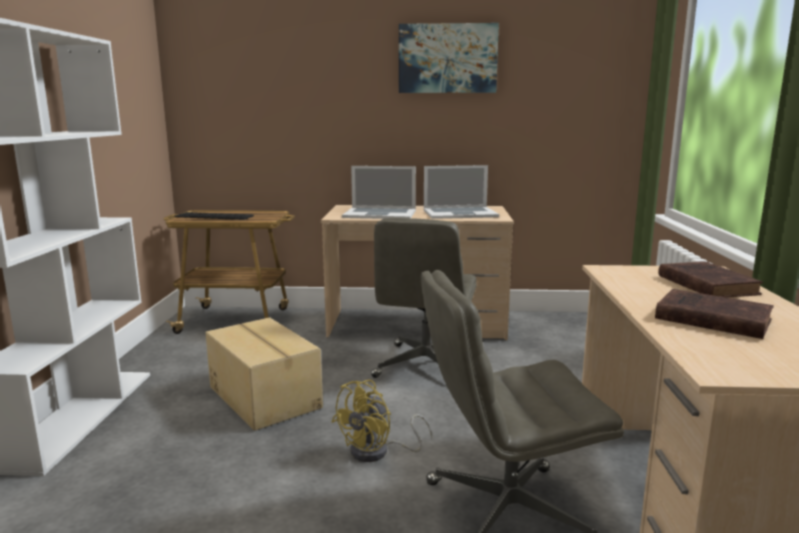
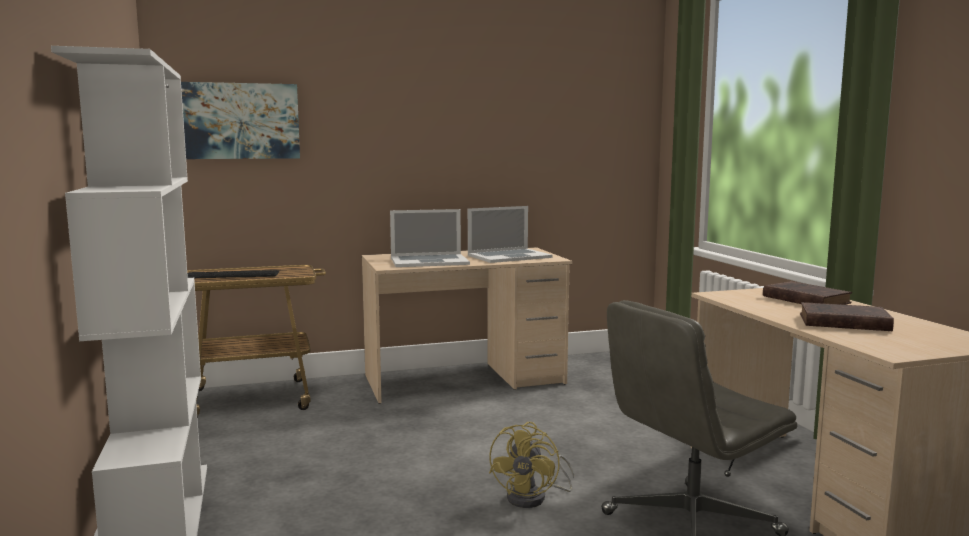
camera: 20 degrees left, 5 degrees down
cardboard box [206,317,323,431] -> none
grey office chair [371,218,477,378] -> none
picture [399,23,499,93] -> picture moved to [181,82,300,159]

